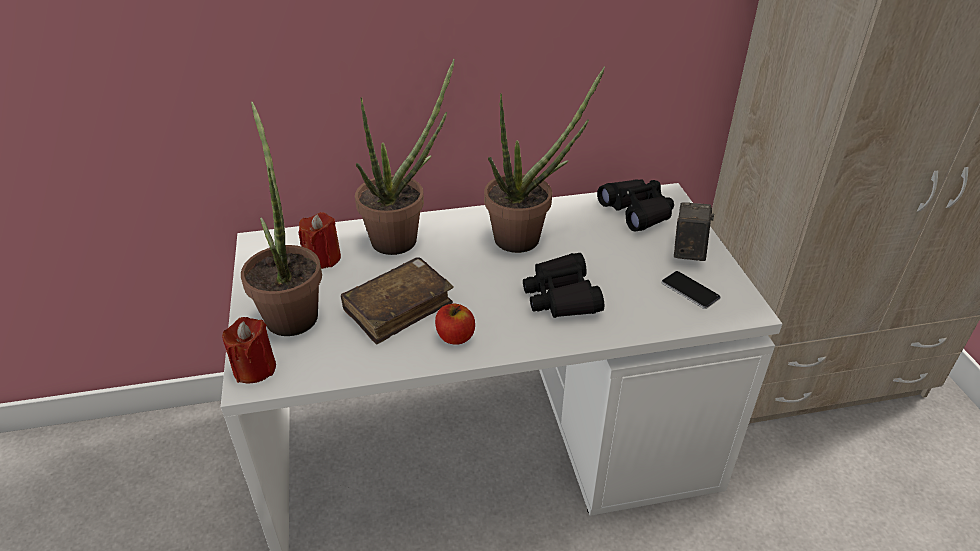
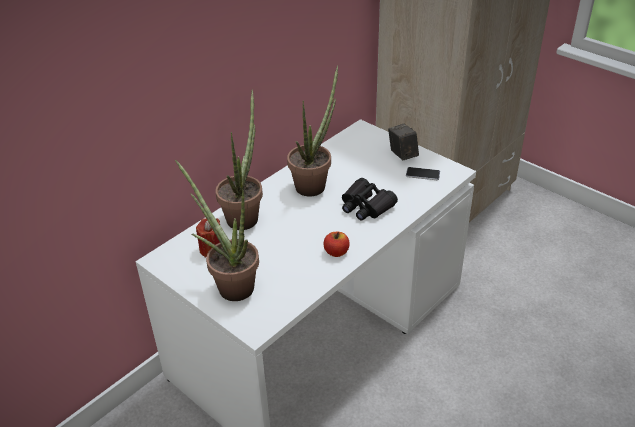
camera: 35 degrees left, 0 degrees up
red candle [222,317,276,383] -> none
brown book [341,257,454,344] -> none
black binoculars [597,179,674,232] -> none

